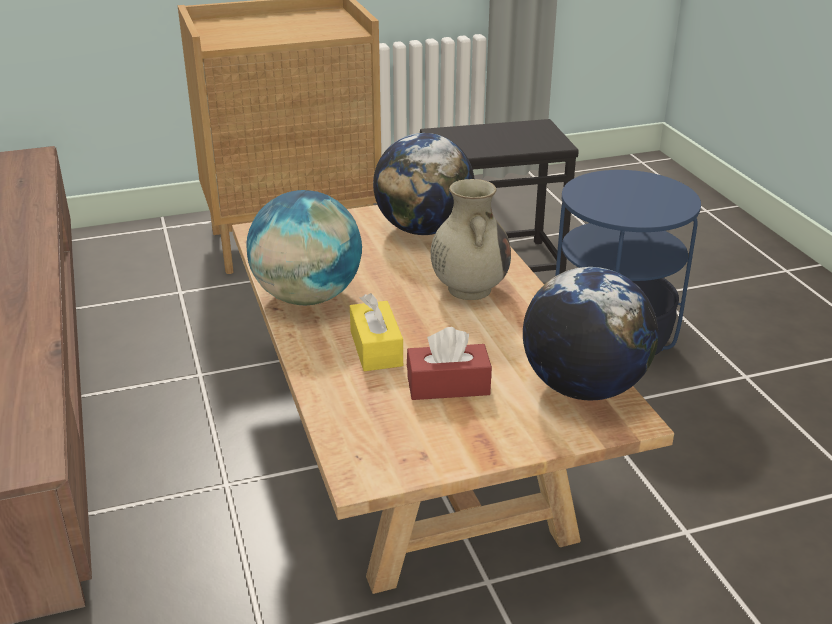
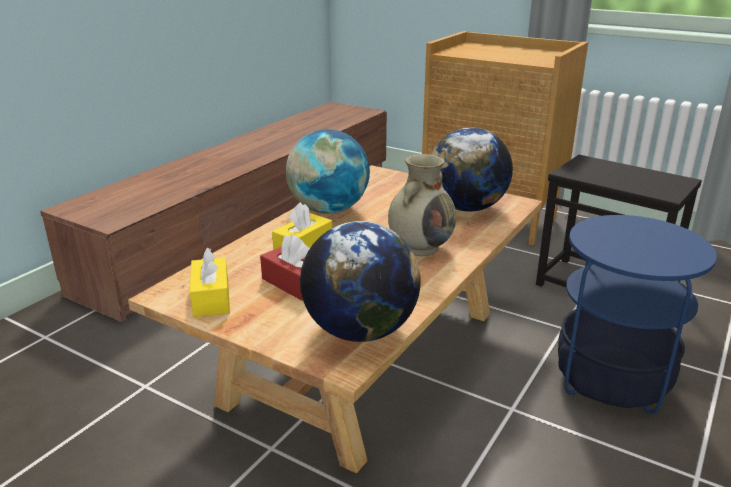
camera: 50 degrees right, 5 degrees down
none -> yellow tissue box [190,248,230,317]

